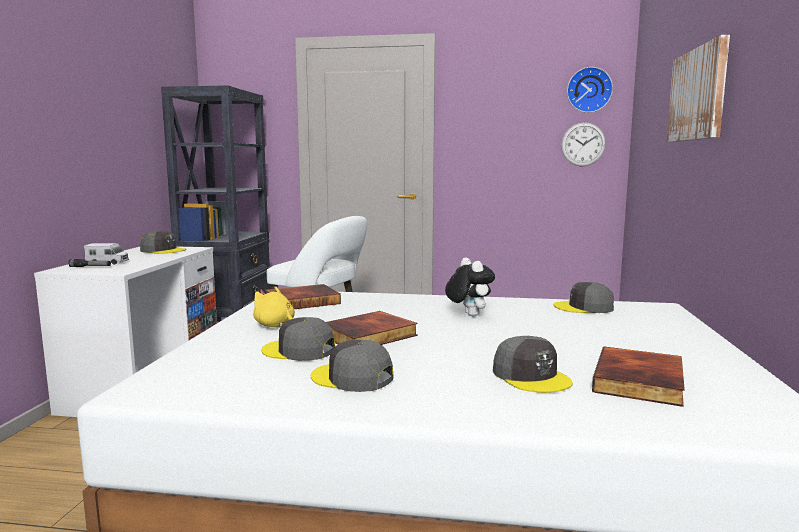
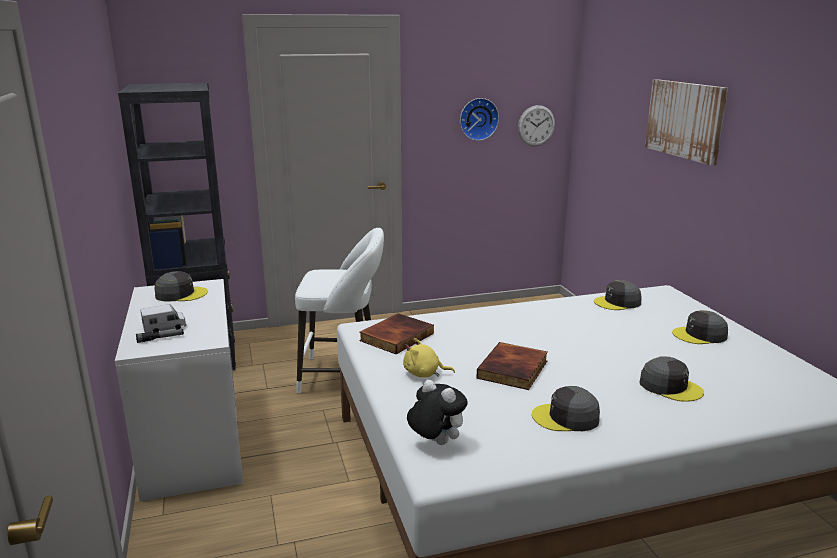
camera: 25 degrees left, 10 degrees up
grey cap [261,317,335,361] -> grey cap moved to [672,310,728,344]
plush toy [445,258,495,316] -> plush toy moved to [407,380,468,445]
wall clock [567,67,613,113] -> wall clock moved to [460,98,499,141]
book [592,346,685,407] -> none

